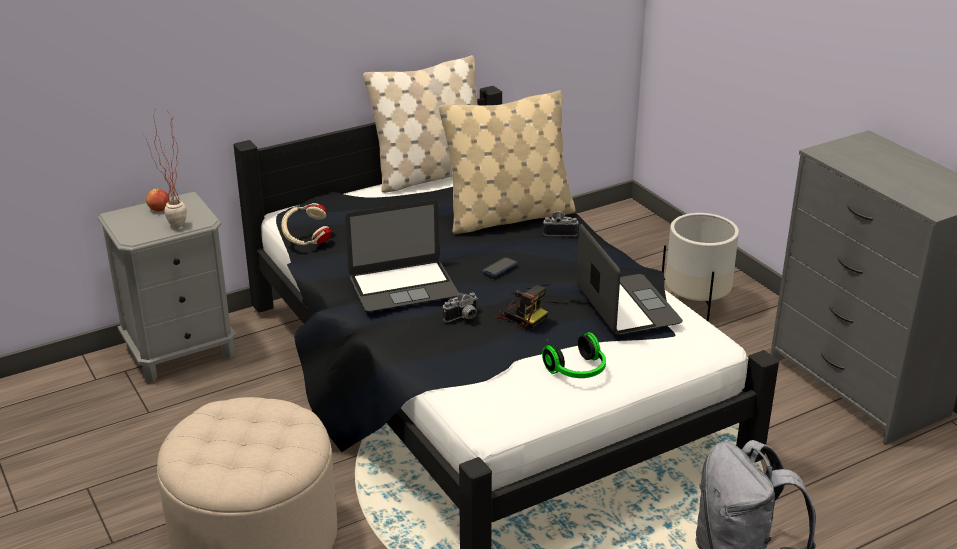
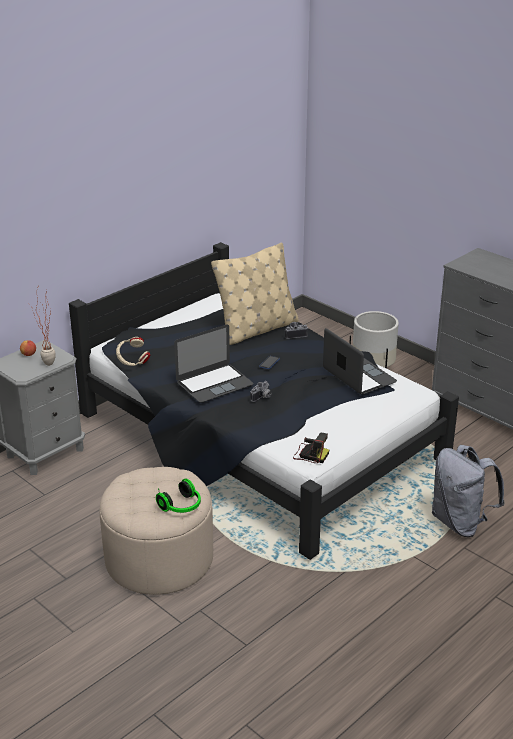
camera: 15 degrees left, 0 degrees up
beige pillow [363,55,478,193] -> none
camera [495,285,548,328] -> camera moved to [293,433,329,463]
headphones [542,332,606,378] -> headphones moved to [156,478,201,513]

